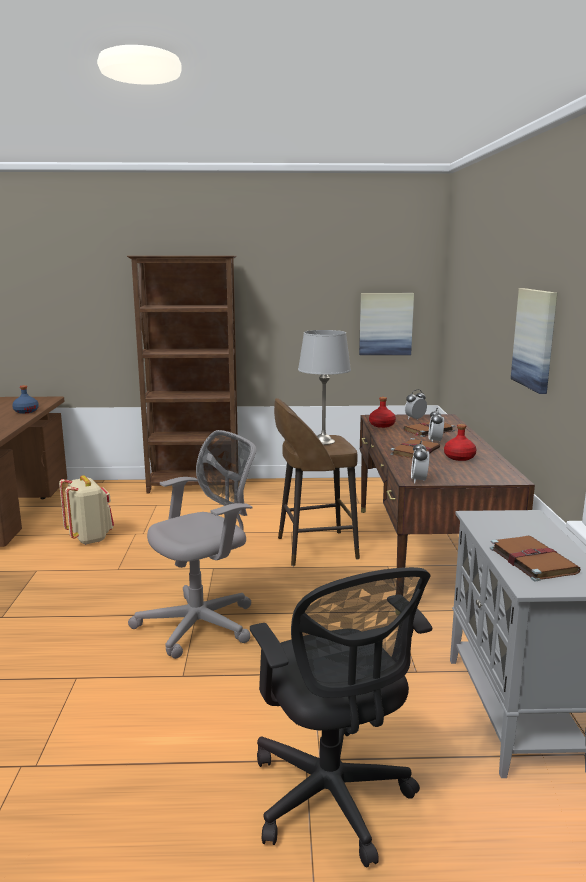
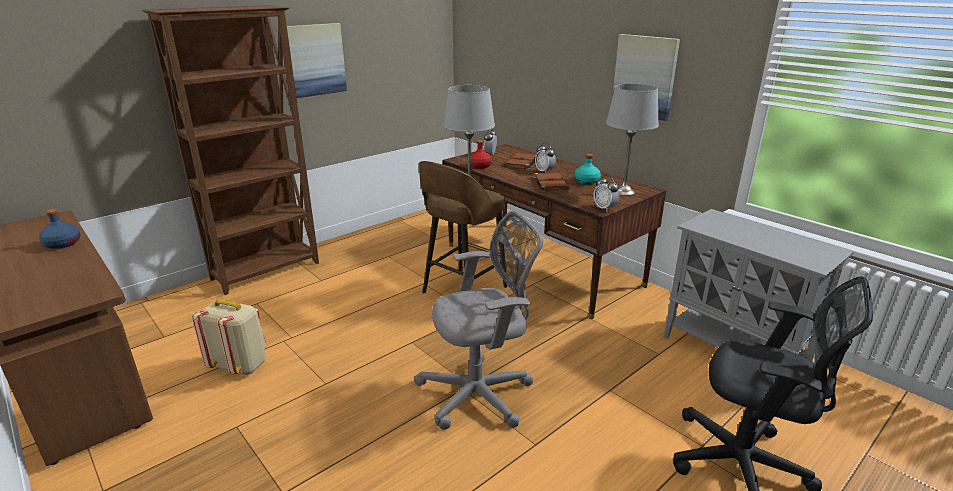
camera: 40 degrees left, 10 degrees up
grey office chair [128,430,256,659] -> grey office chair turned 60 degrees clockwise [414,211,543,430]
picture [359,293,414,355] -> picture moved to [287,23,347,98]
red bottle [444,424,477,461] -> turquoise bottle [574,154,601,184]
brown book [490,536,581,582] -> none
none -> grey table lamp [606,84,659,196]

